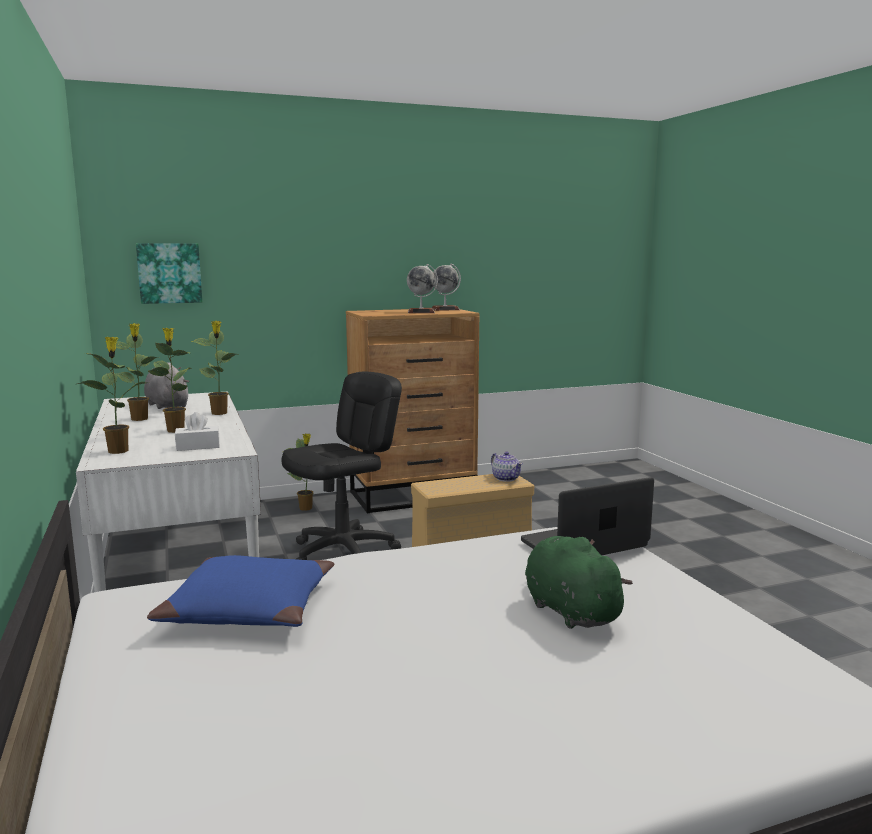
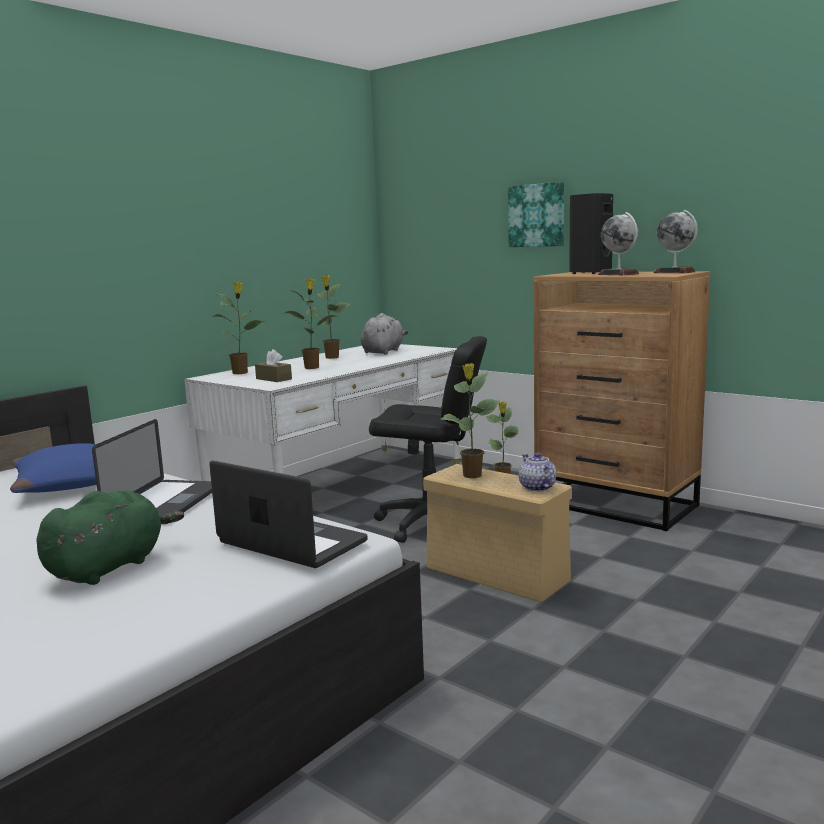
camera: 60 degrees right, 0 degrees up
picture [136,243,202,304] -> picture moved to [508,182,564,247]
white tissue box [175,412,220,451] -> brown tissue box [255,349,292,382]
potted plant [191,321,237,415] -> potted plant moved to [441,363,499,478]
teapot [491,452,523,482] -> teapot turned 135 degrees clockwise [519,453,556,492]
none -> laptop [92,419,212,524]
none -> black speaker [569,193,613,274]

